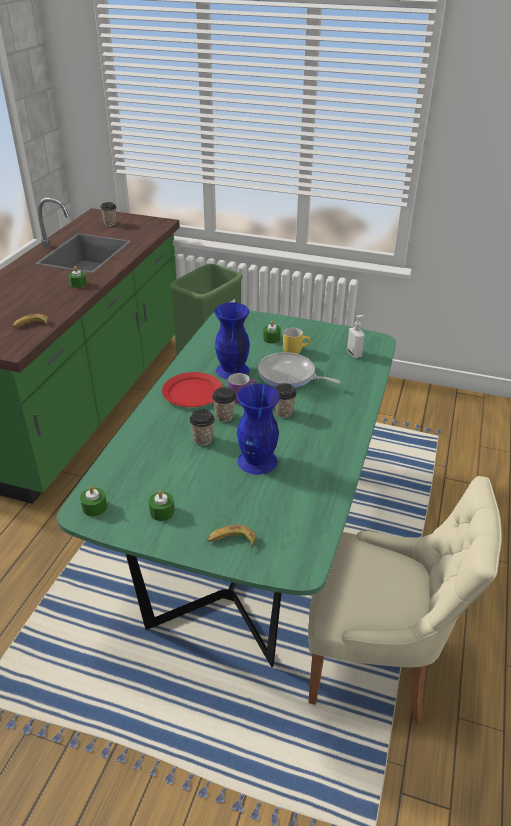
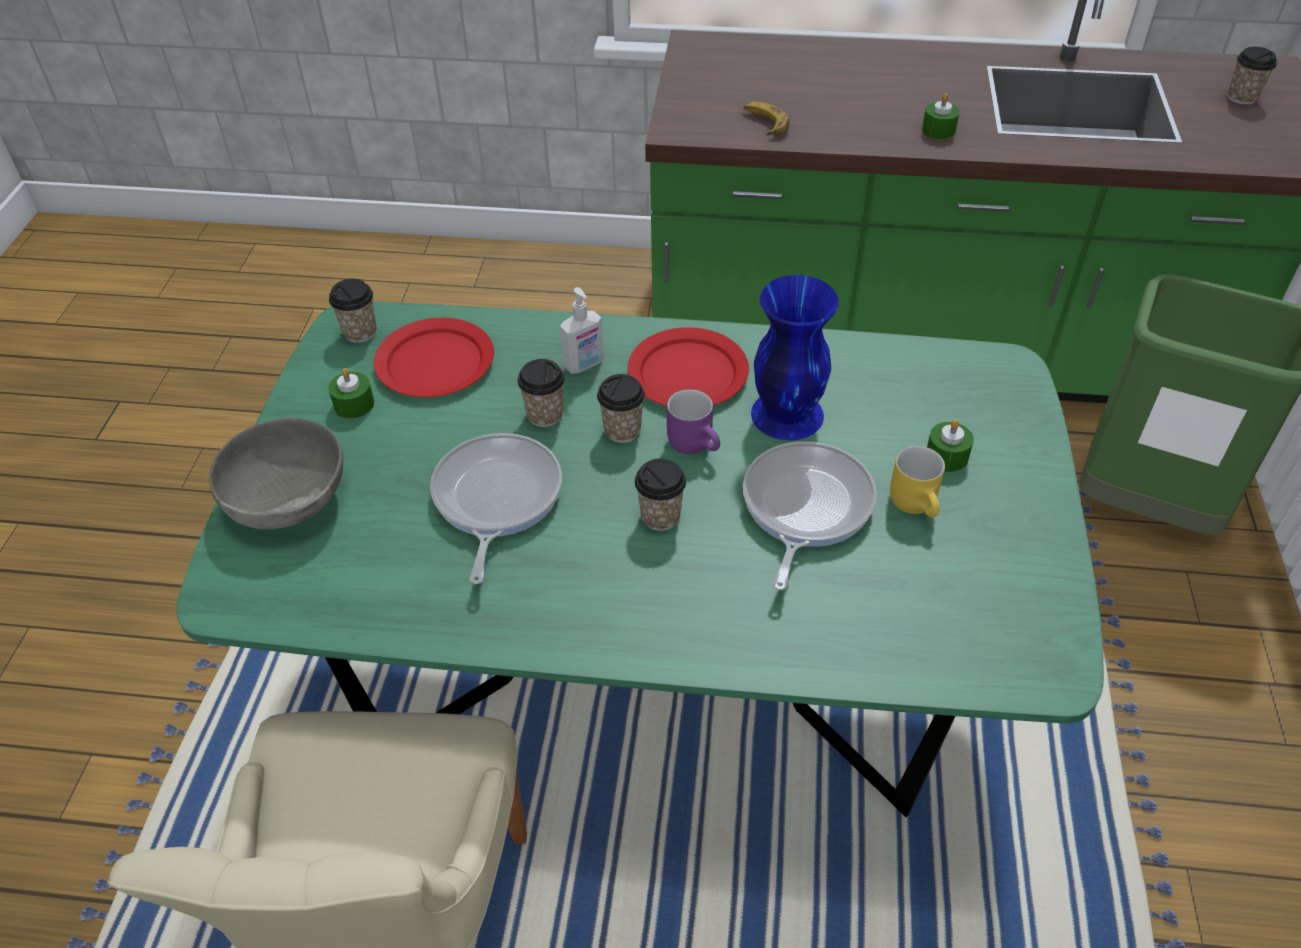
camera: 80 degrees right, 10 degrees up
green candle [80,486,107,517] -> cup [329,279,377,343]
banana [207,525,257,548] -> grey bowl [209,418,343,529]
blue vase [237,384,280,475] -> frying pan [430,433,562,584]
soap dispenser [347,315,365,358] -> soap dispenser moved to [560,287,604,374]
none -> red plate [374,318,494,397]

